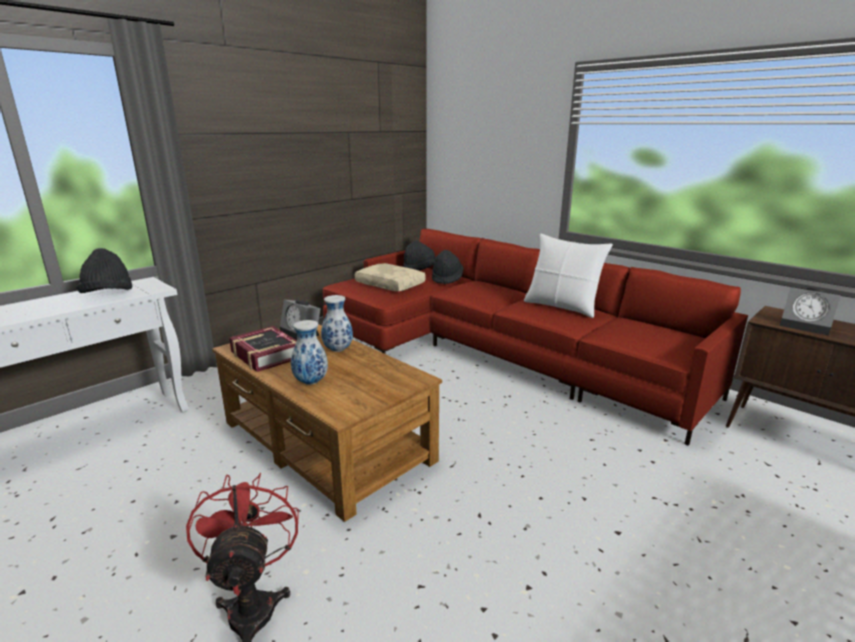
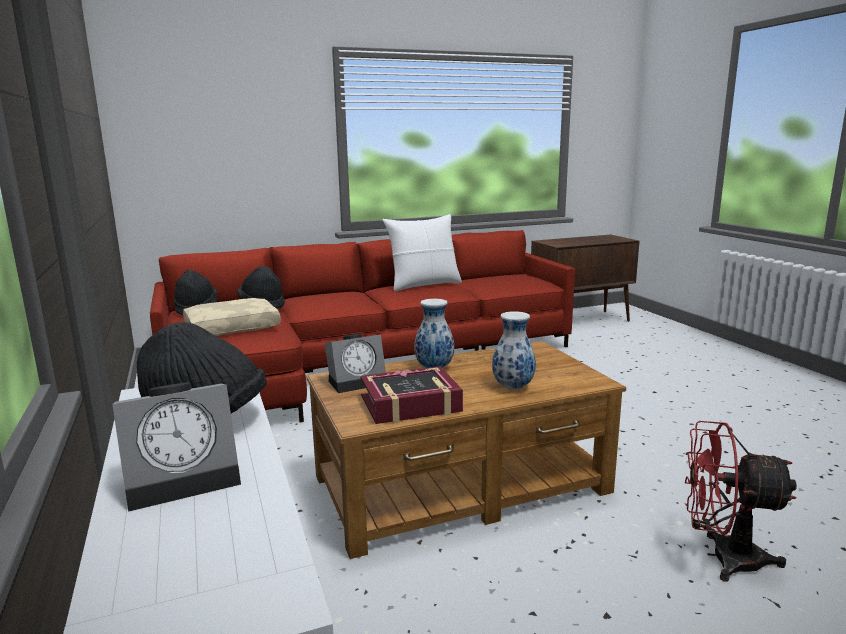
camera: 65 degrees left, 5 degrees down
alarm clock [780,287,841,335] -> alarm clock moved to [112,383,241,512]

